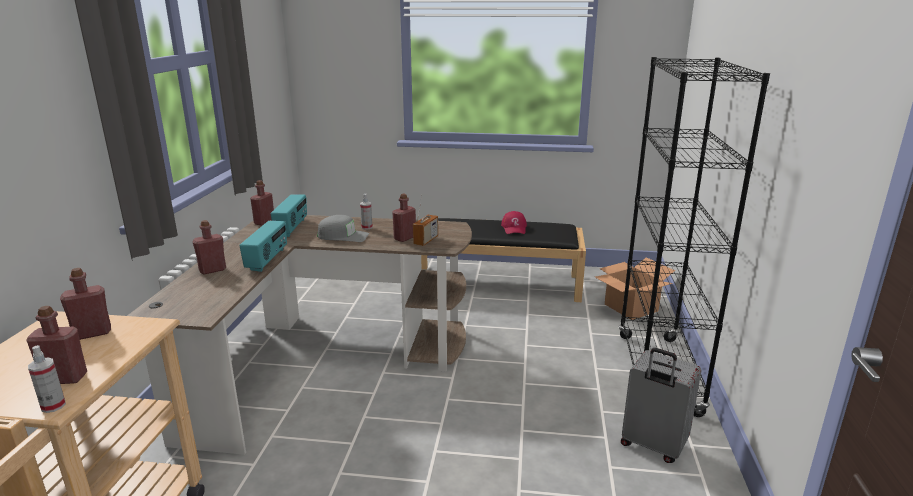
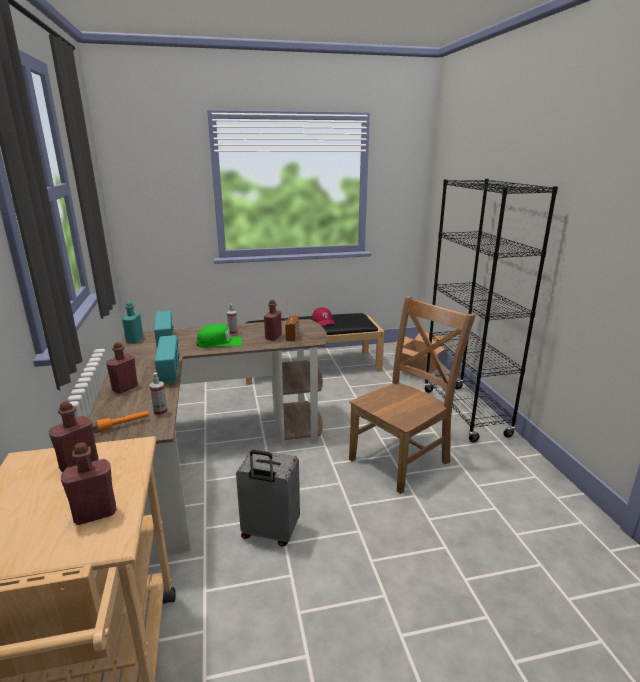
camera: 20 degrees left, 0 degrees up
spray bottle [28,345,66,413] -> spray bottle moved to [150,373,168,416]
red bottle [250,180,274,226] -> turquoise bottle [122,302,143,343]
grey cap [317,215,369,242] -> green cap [196,324,242,348]
grey suitcase [621,348,702,463] -> grey suitcase moved to [236,450,300,547]
none -> orange flashlight [97,411,149,432]
none -> brown chair [349,296,476,494]

